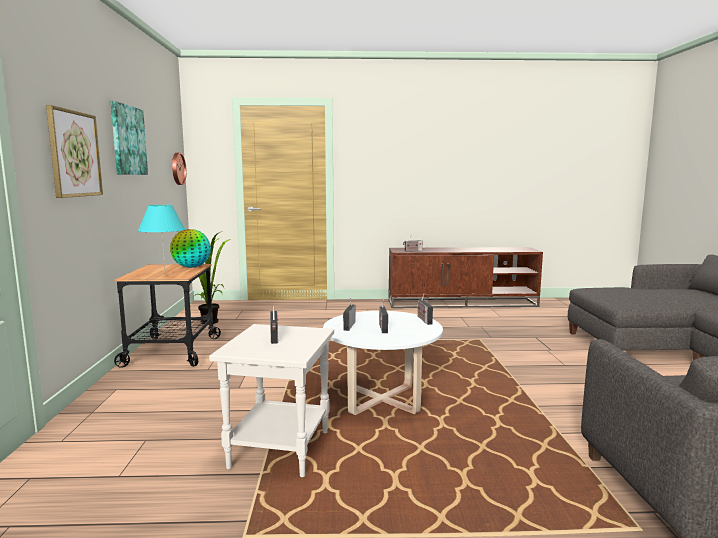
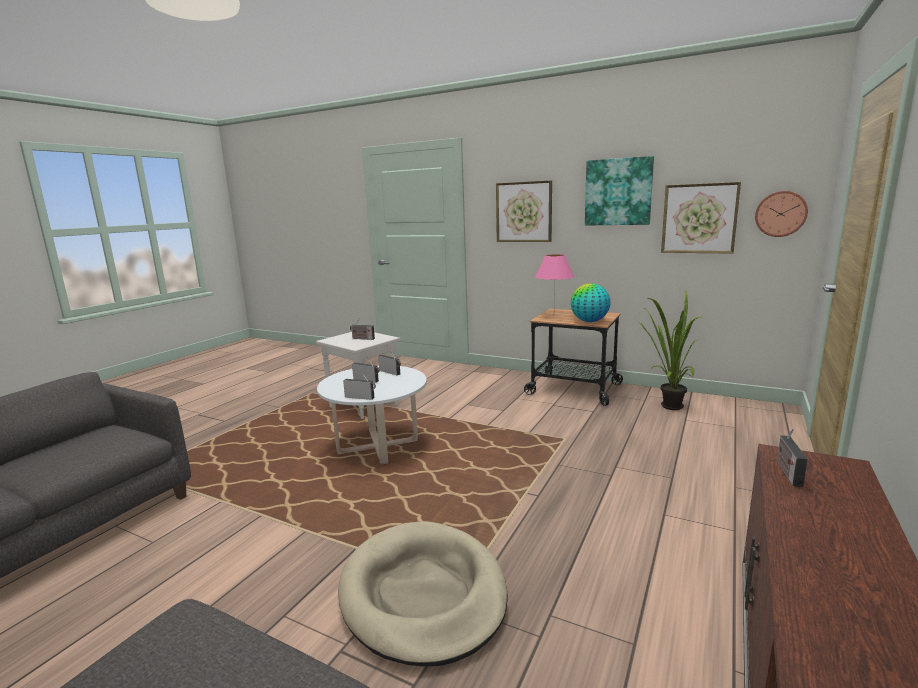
camera: 120 degrees right, 5 degrees up
turquoise table lamp [138,205,185,275] -> pink table lamp [535,254,574,304]
none -> beige dog bed [338,521,508,666]
none -> picture [661,182,741,254]

